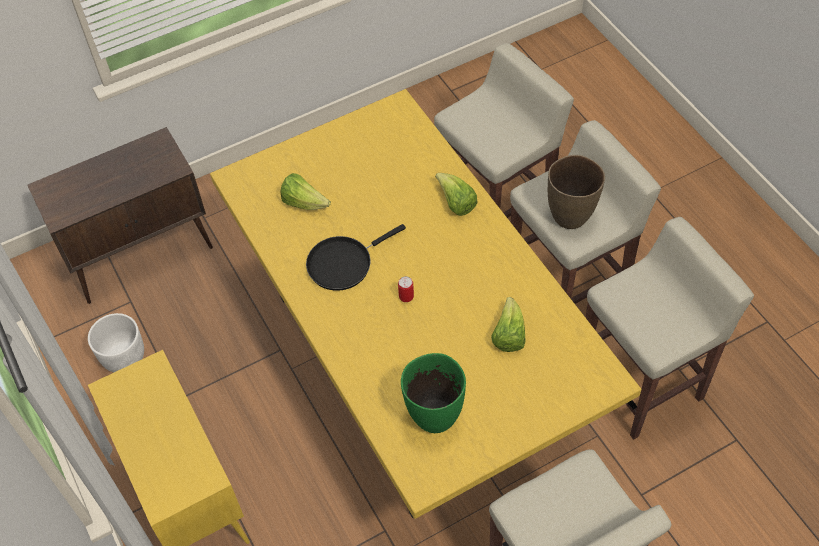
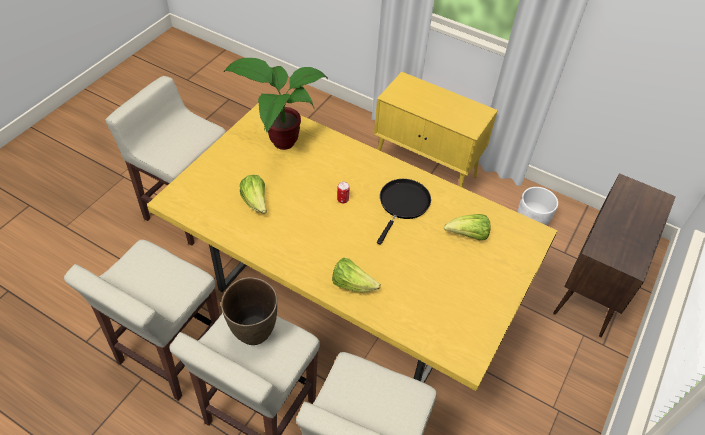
camera: 145 degrees right, 5 degrees down
green vase [401,353,466,433] -> potted plant [223,58,328,150]

